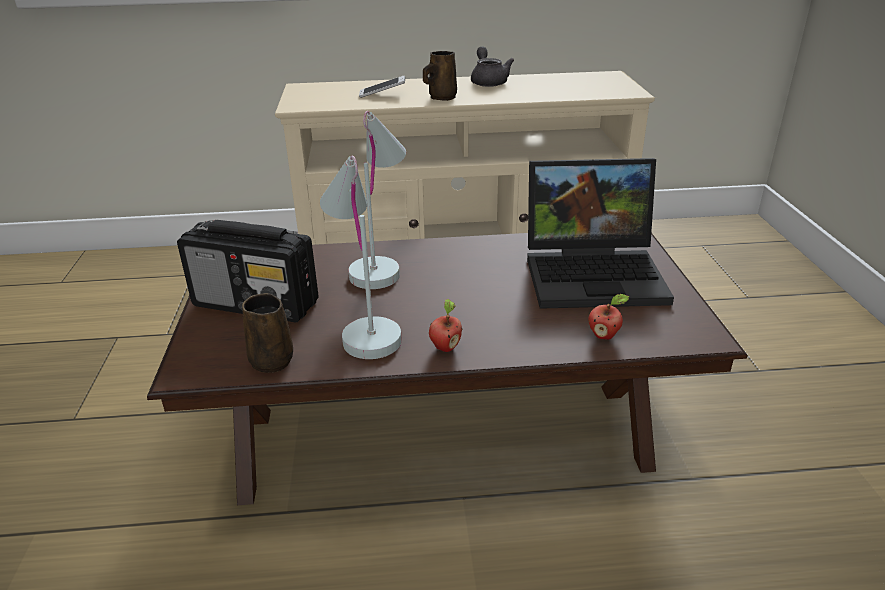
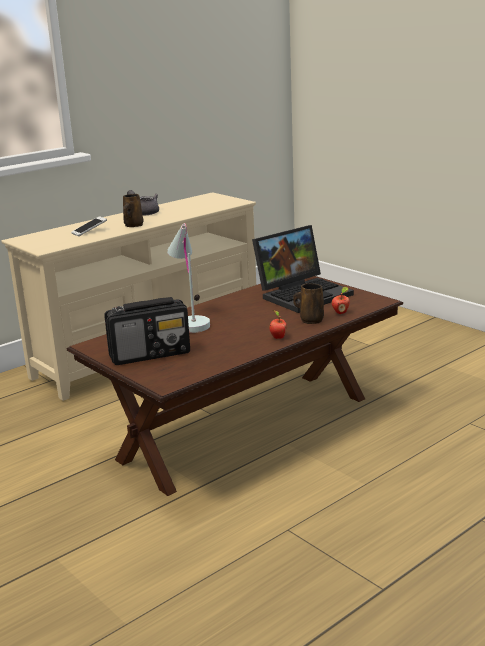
camera: 35 degrees left, 10 degrees down
brown mug [242,293,293,373] -> brown mug moved to [293,283,324,324]
white table lamp [320,156,402,359] -> none

